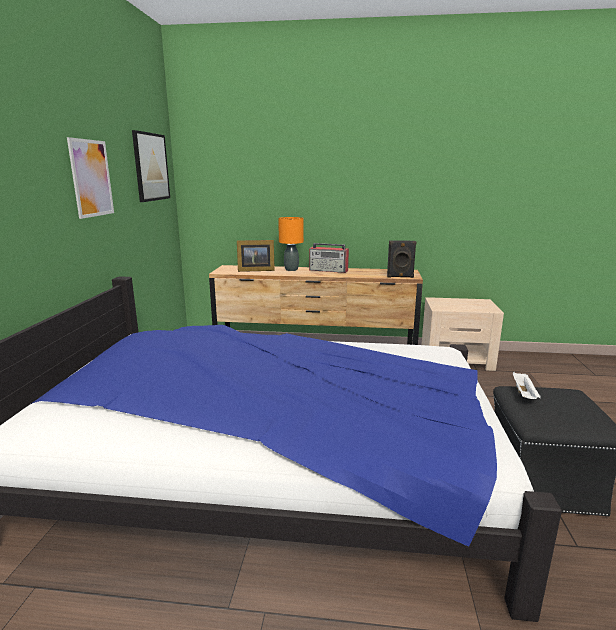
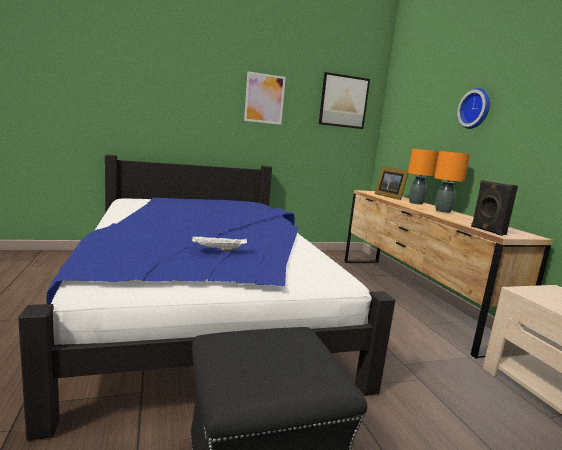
camera: 65 degrees right, 5 degrees down
radio [309,243,349,273] -> orange table lamp [434,151,470,213]
white tray [513,372,541,399] -> white tray moved to [192,236,247,251]
none -> wall clock [457,88,490,129]

